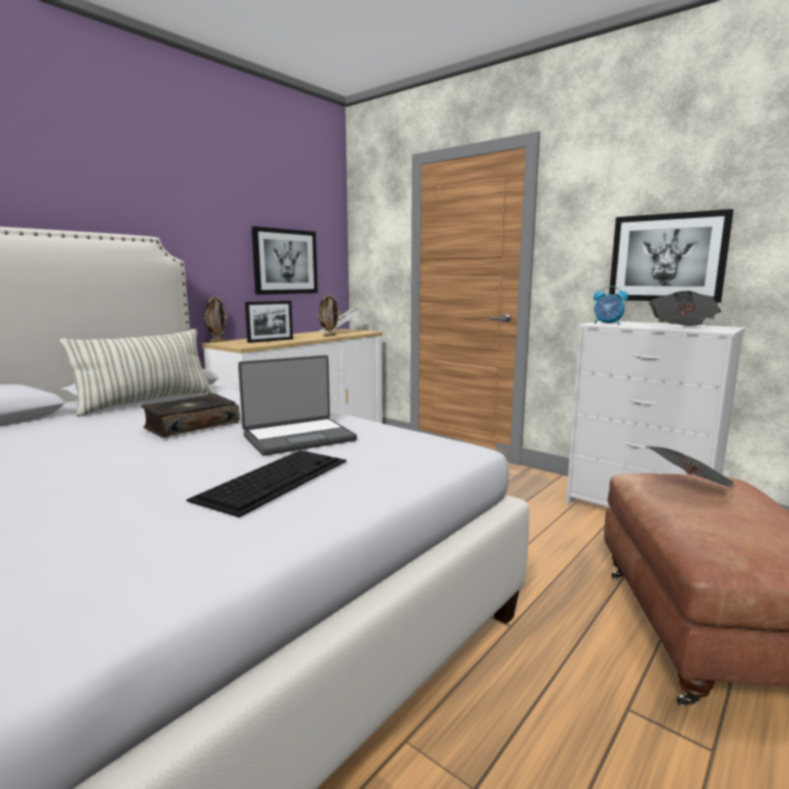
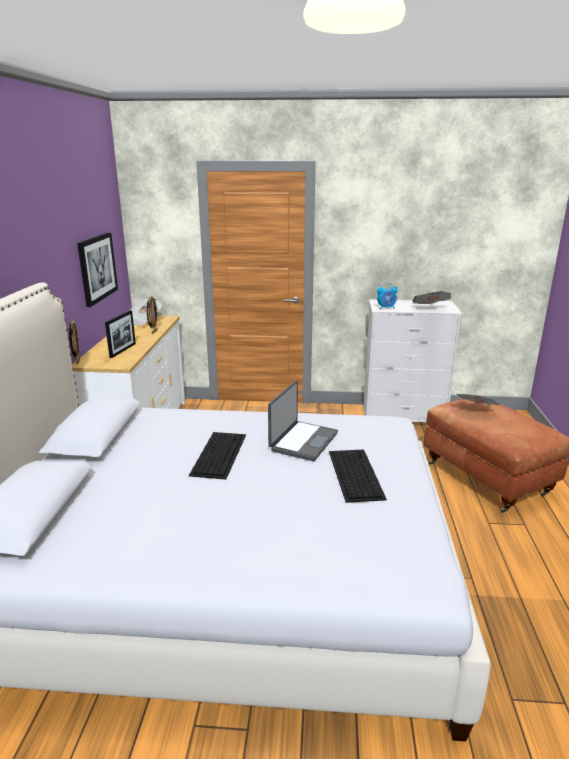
camera: 35 degrees left, 10 degrees up
pillow [60,329,213,417] -> none
book [141,393,240,438] -> keyboard [189,432,246,479]
picture [609,209,734,303] -> none

